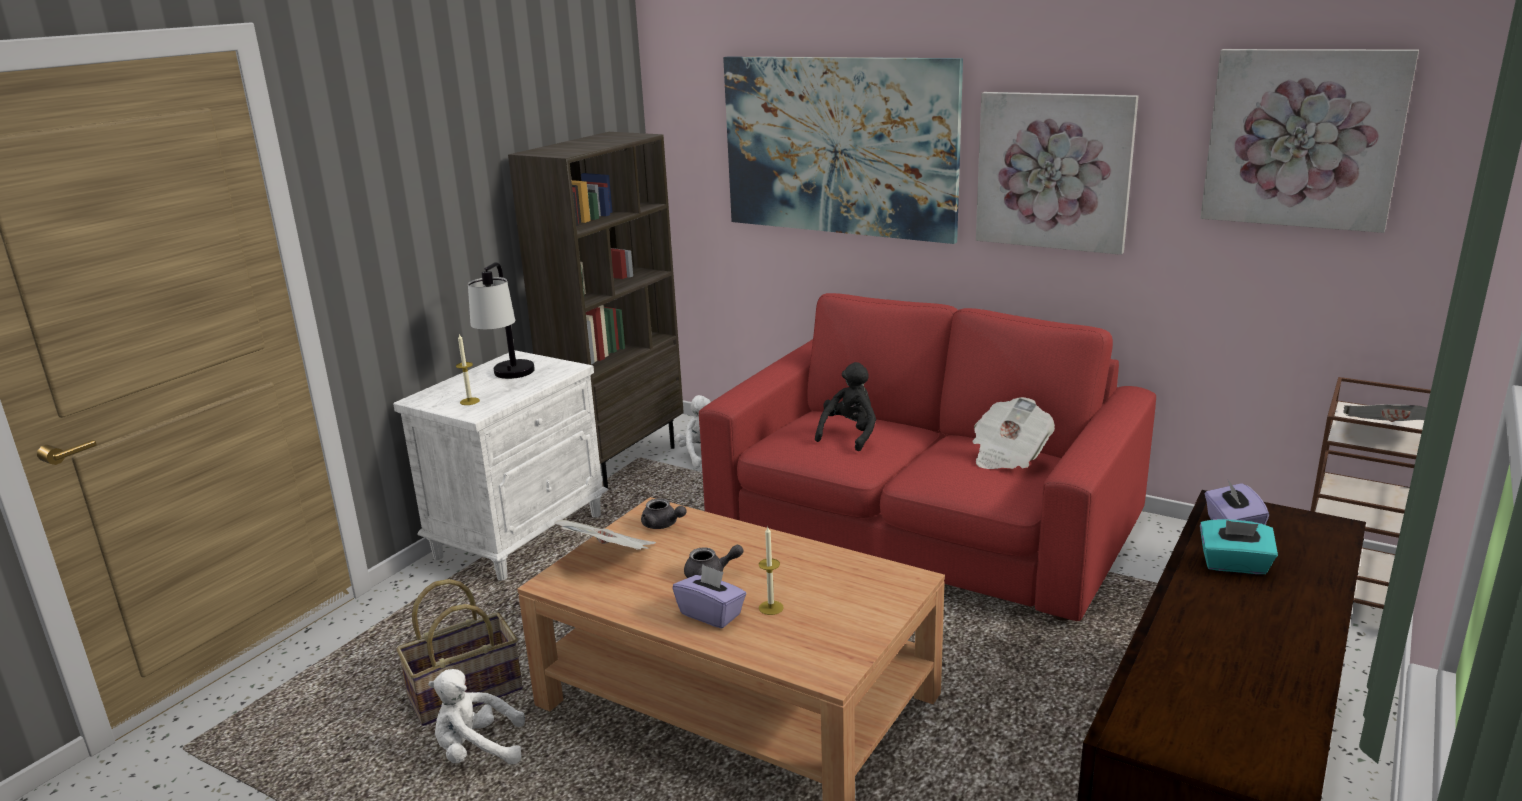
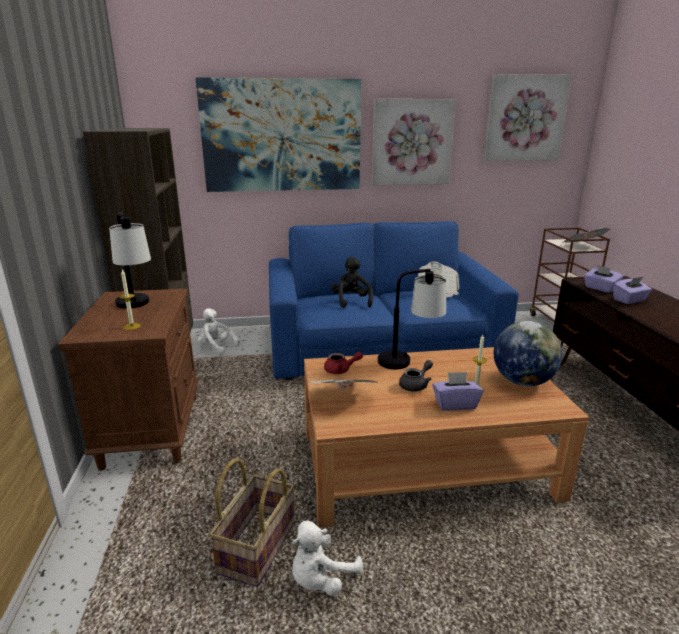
camera: 40 degrees left, 0 degrees up
white nightstand [393,350,609,581] -> brown nightstand [59,289,199,471]
grey teapot [641,498,687,529] -> red teapot [324,352,363,374]
red sofa [699,293,1156,621] -> blue sofa [269,221,519,380]
turquoise tissue box [1200,519,1278,574] -> purple tissue box [613,277,652,304]
none -> table lamp [378,269,446,369]
none -> globe [494,321,562,386]

